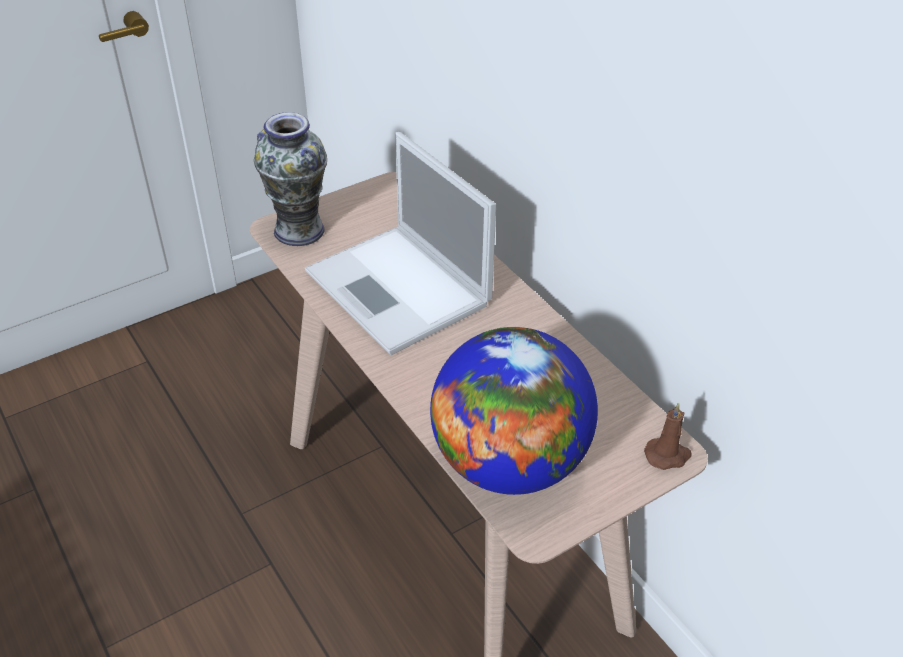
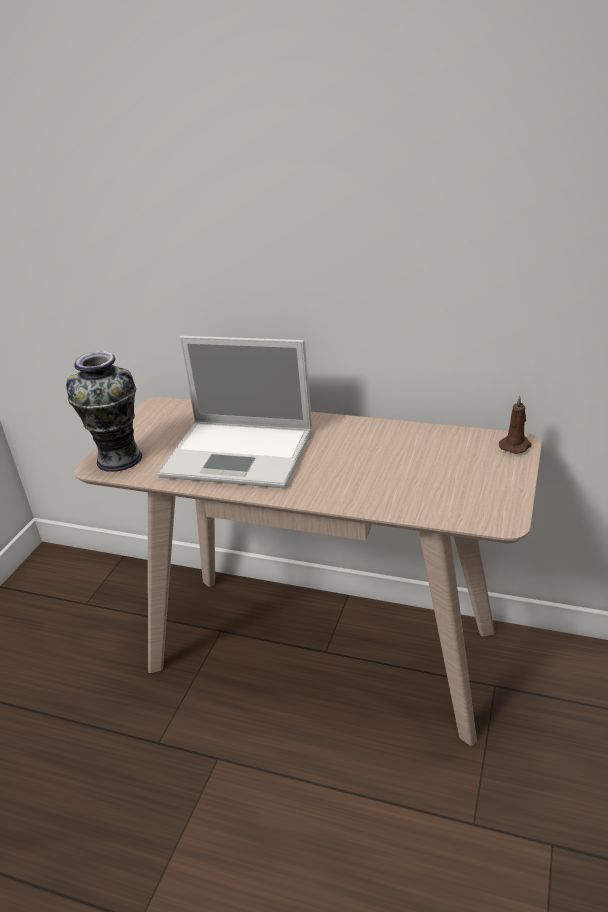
camera: 35 degrees left, 10 degrees down
globe [430,327,598,495] -> none

